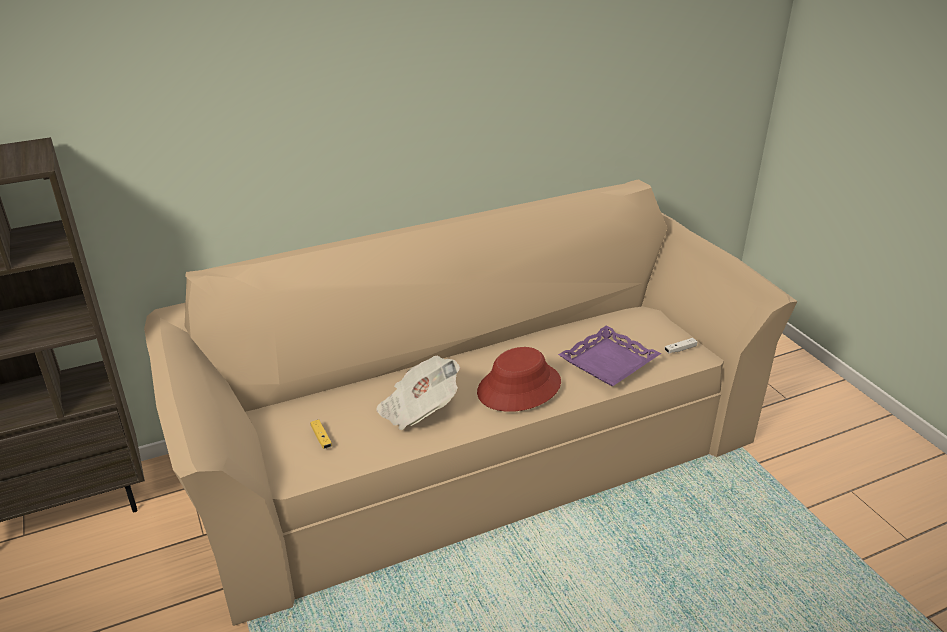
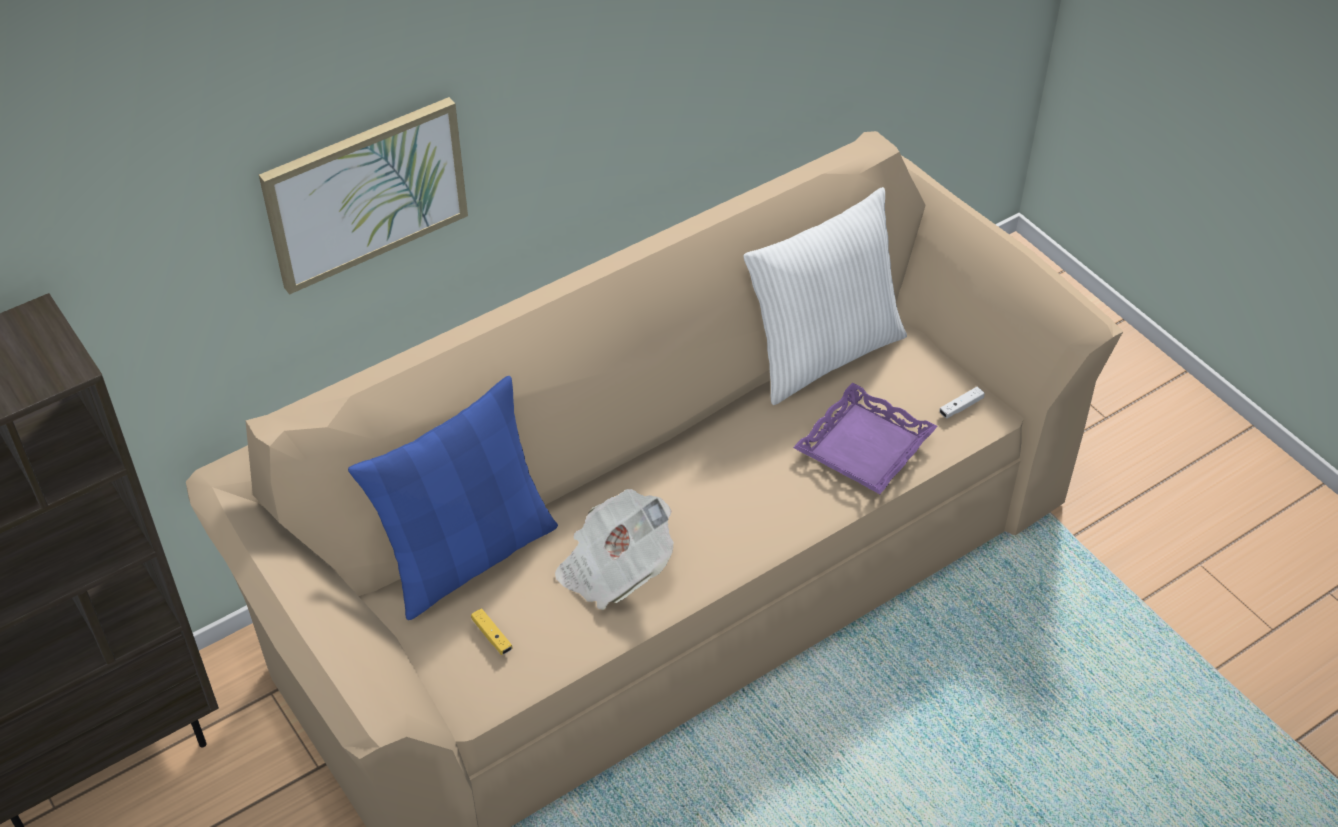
camera: 10 degrees left, 15 degrees up
red hat [477,347,561,412] -> none
none -> picture [259,97,468,295]
none -> blue pillow [348,376,558,620]
none -> white pillow [743,187,907,405]

